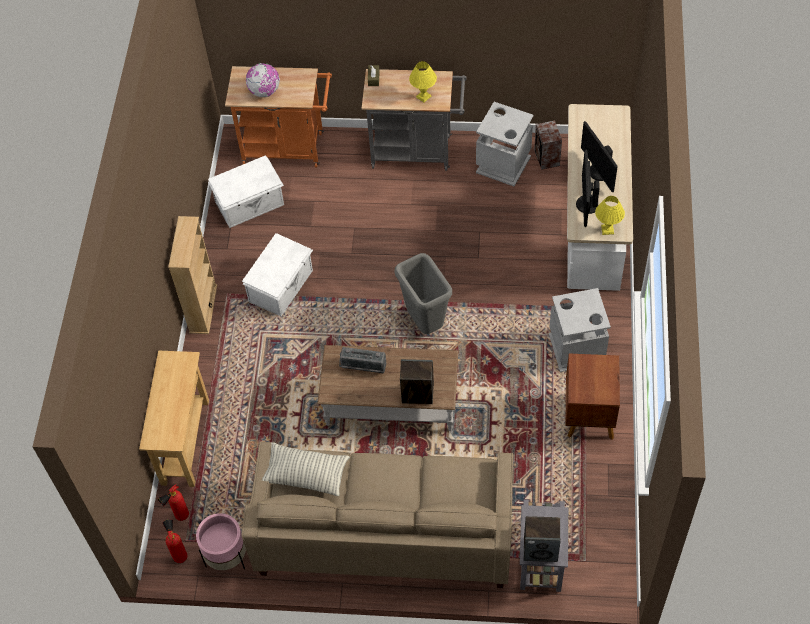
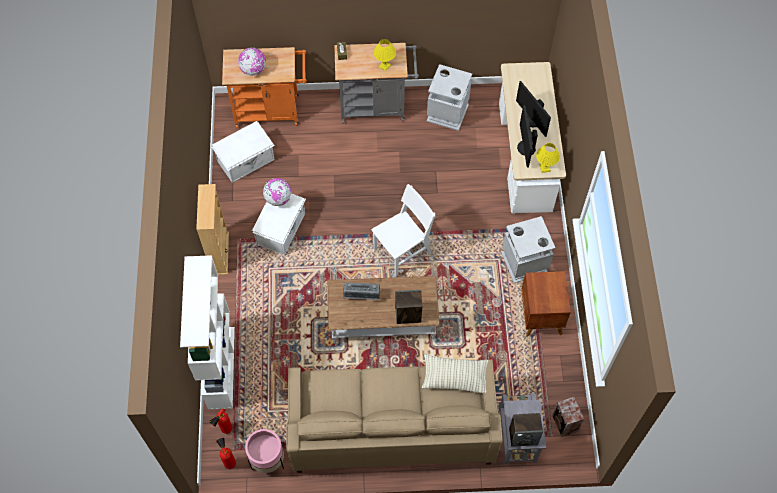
camera: 10 degrees left, 5 degrees up
beige console table [139,350,209,487] -> white bookcase [180,255,235,409]
pillow [262,442,350,496] -> pillow moved to [422,354,488,393]
grey trash can [395,253,452,334] -> white chair [371,184,435,276]
speaker [534,121,562,170] -> speaker moved to [552,397,584,437]
none -> globe [263,178,291,206]

